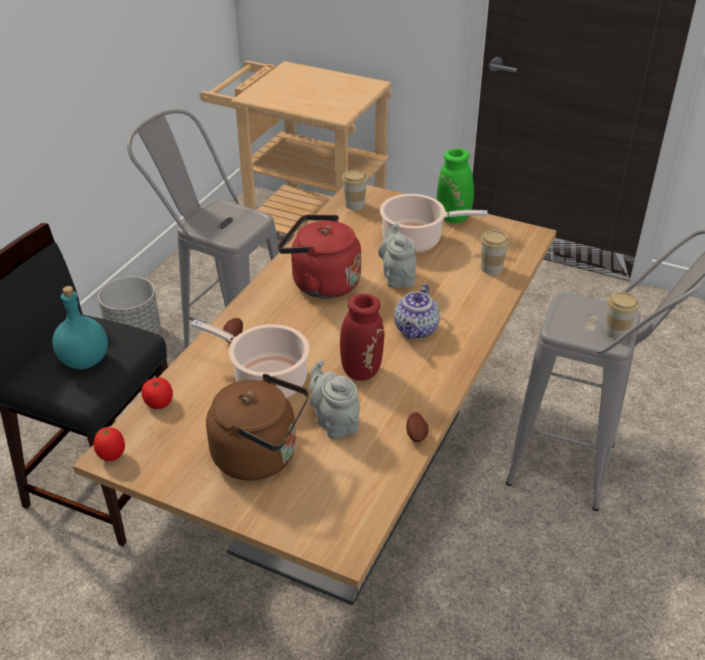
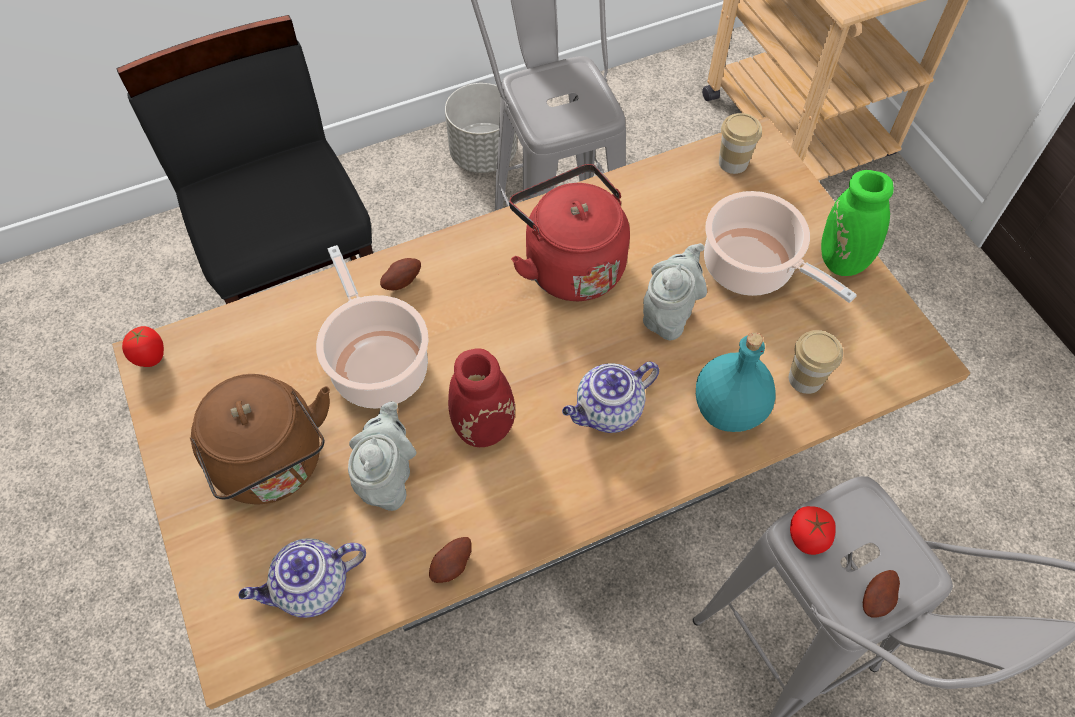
camera: 40 degrees right, 20 degrees up
turquoise bottle [52,286,108,369] -> turquoise bottle moved to [696,332,776,432]
tomato [141,377,173,409] -> tomato moved to [790,506,836,555]
cup [605,292,640,339] -> potato [863,570,900,618]
none -> teapot [238,538,366,618]

